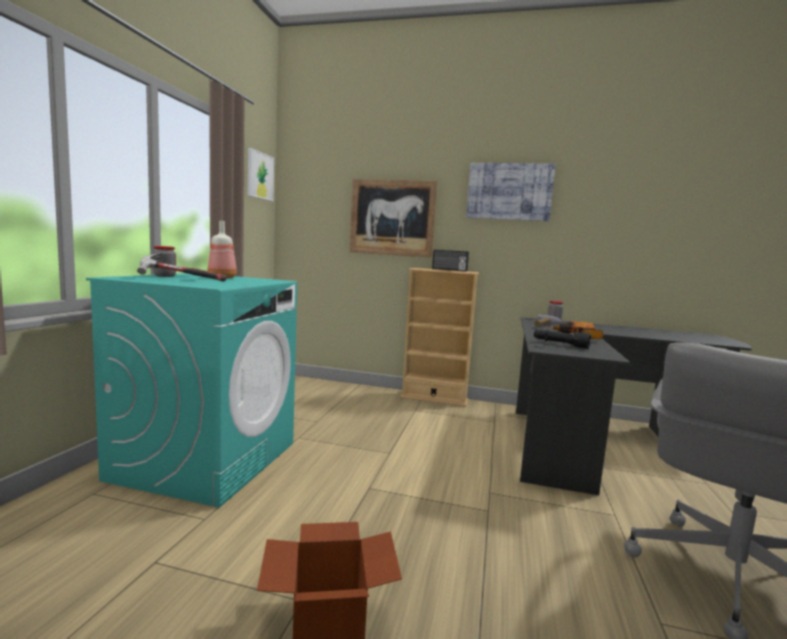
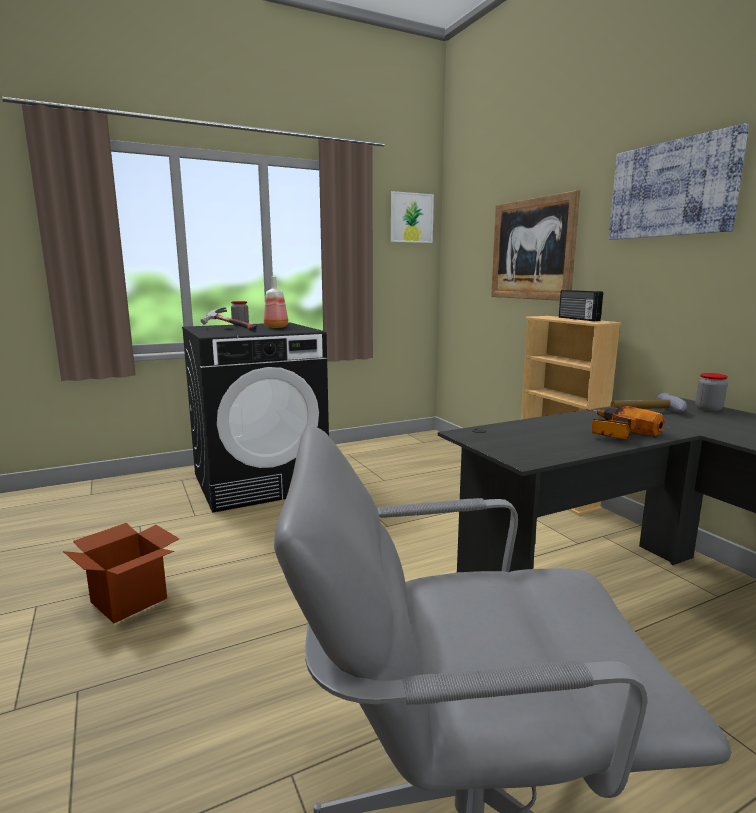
camera: 50 degrees right, 5 degrees up
turquoise washing machine [86,273,297,507] -> black washing machine [182,322,329,513]
black flashlight [534,329,591,349] -> none

